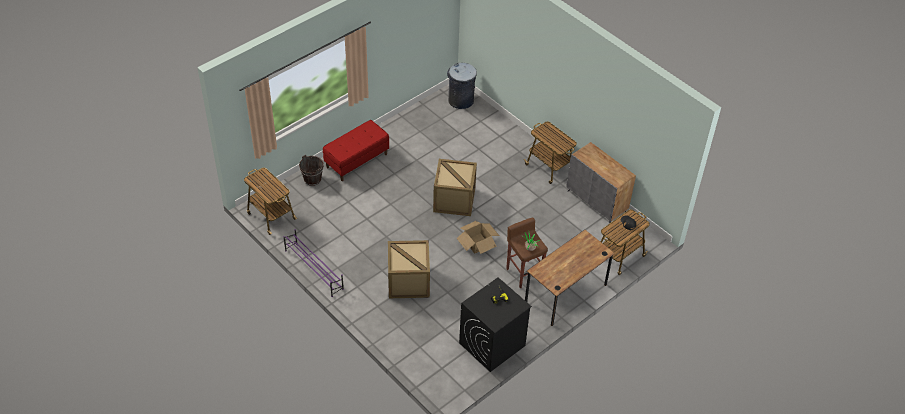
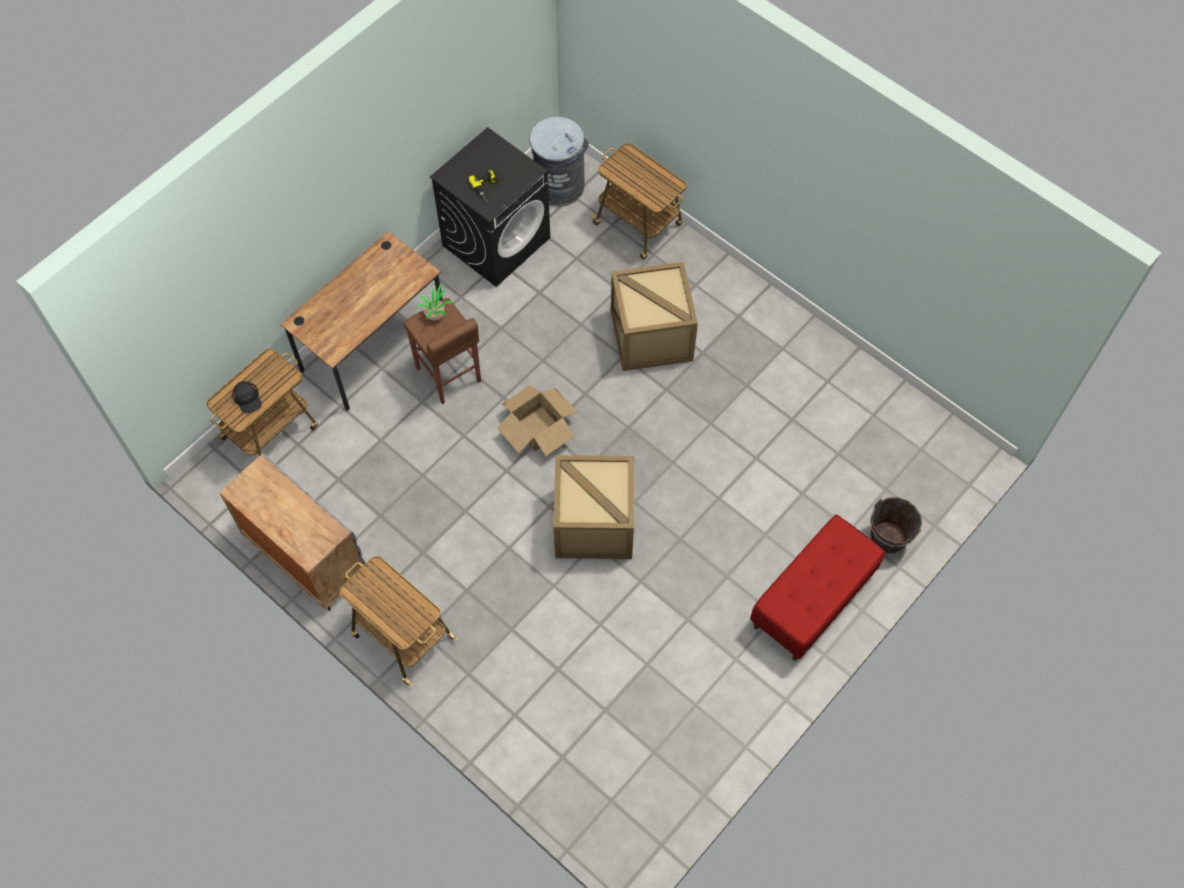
camera: 175 degrees right, 15 degrees up
cart [244,168,297,235] -> cart moved to [590,143,687,260]
purple shoe rack [283,229,344,297] -> none
grey trash can [447,63,477,109] -> grey trash can moved to [529,116,589,207]

